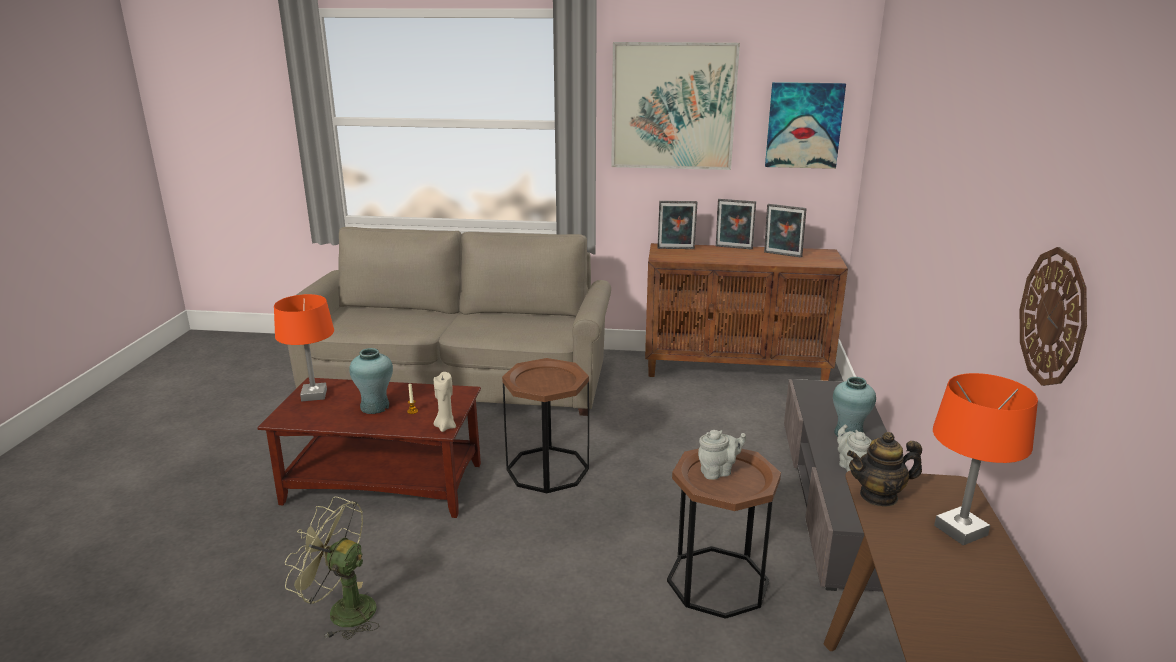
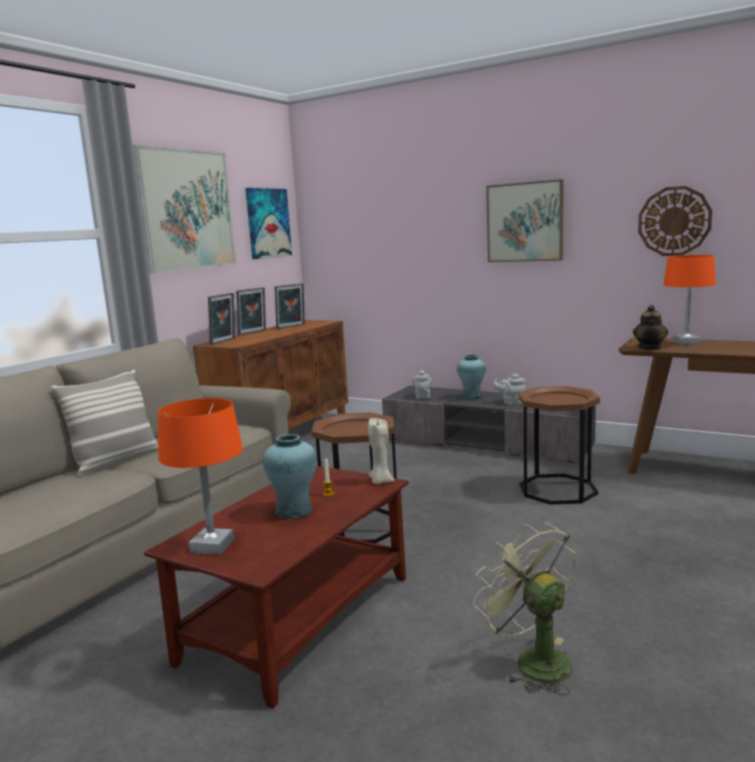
camera: 65 degrees left, 10 degrees down
green fan [285,496,379,640] -> green fan turned 105 degrees clockwise [473,523,576,696]
grey teapot [698,430,746,480] -> grey teapot moved to [413,370,432,399]
none -> pillow [51,370,158,477]
none -> picture [486,179,564,262]

